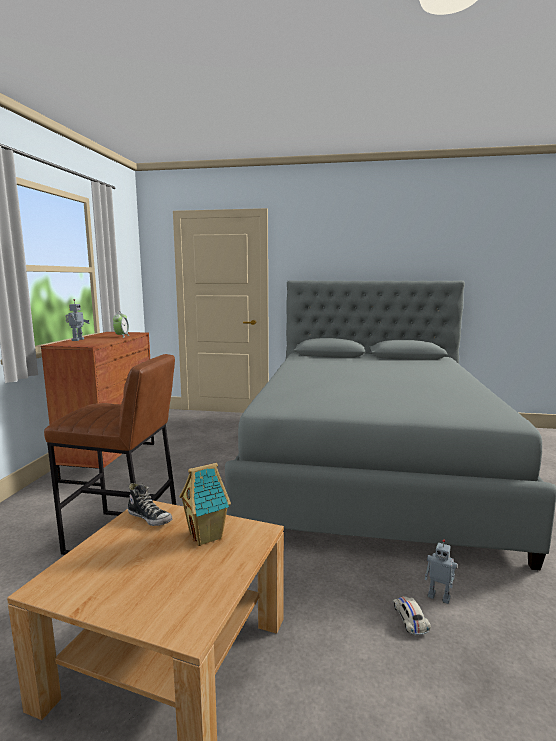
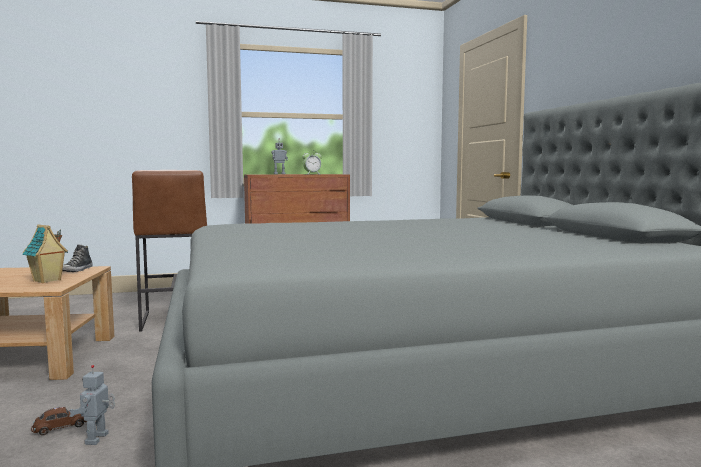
camera: 65 degrees right, 5 degrees down
white toy car [393,596,431,635] -> brown toy car [31,407,87,435]

